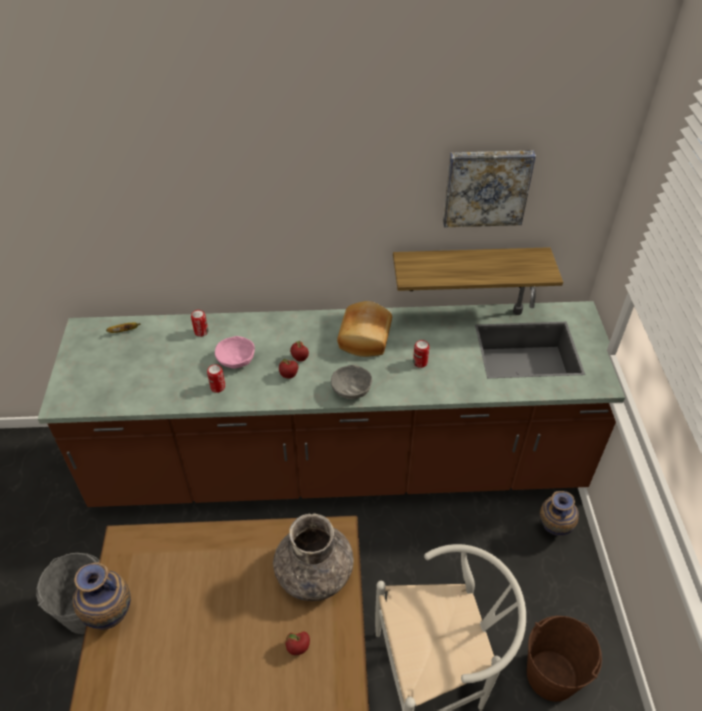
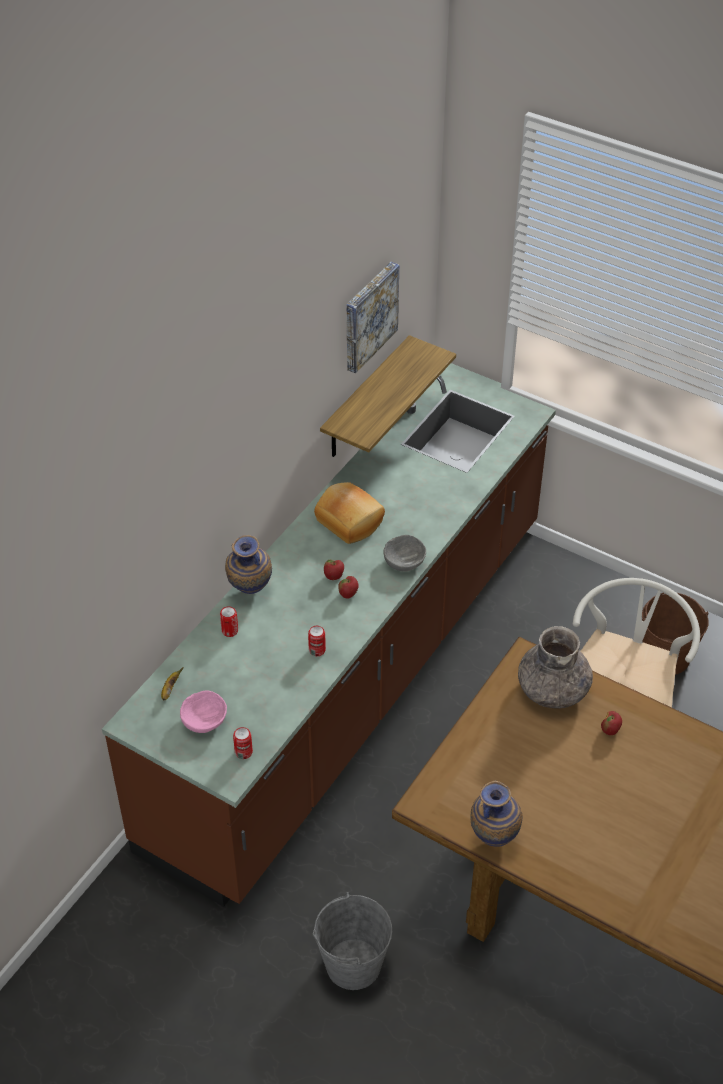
camera: 55 degrees left, 0 degrees up
pink bowl [215,336,255,369] -> pink bowl moved to [180,690,227,733]
can [413,340,429,368] -> can moved to [233,727,253,759]
vase [540,491,579,536] -> vase moved to [225,535,272,594]

